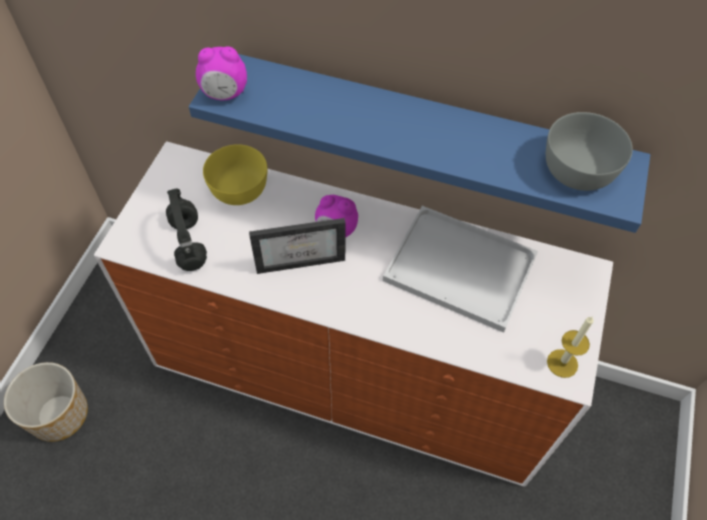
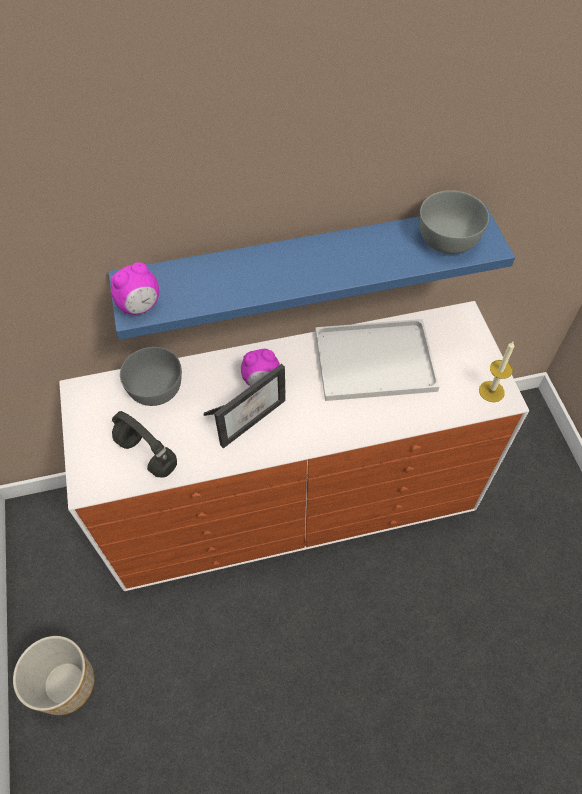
camera: 30 degrees left, 0 degrees up
yellow bowl [203,144,267,205] -> grey bowl [120,347,182,406]

